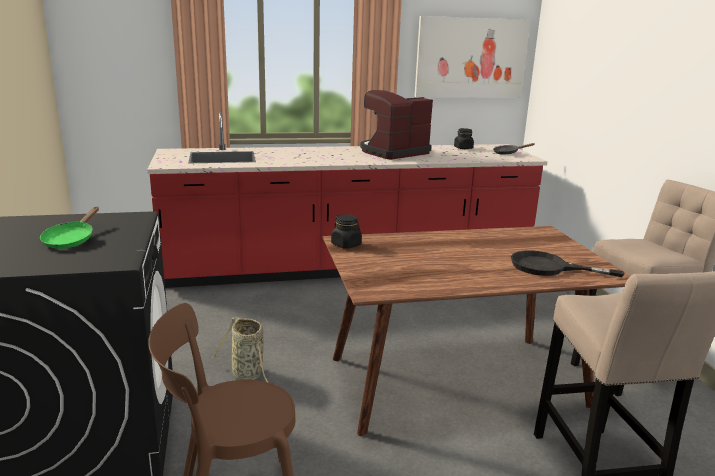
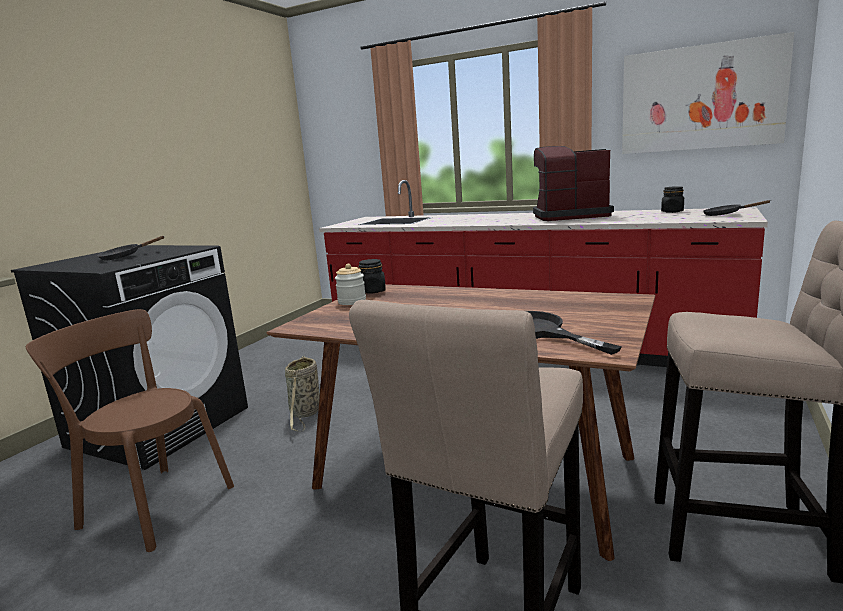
camera: 40 degrees right, 5 degrees down
green frying pan [40,207,99,249] -> black frying pan [98,236,164,261]
none -> jar [335,264,366,305]

